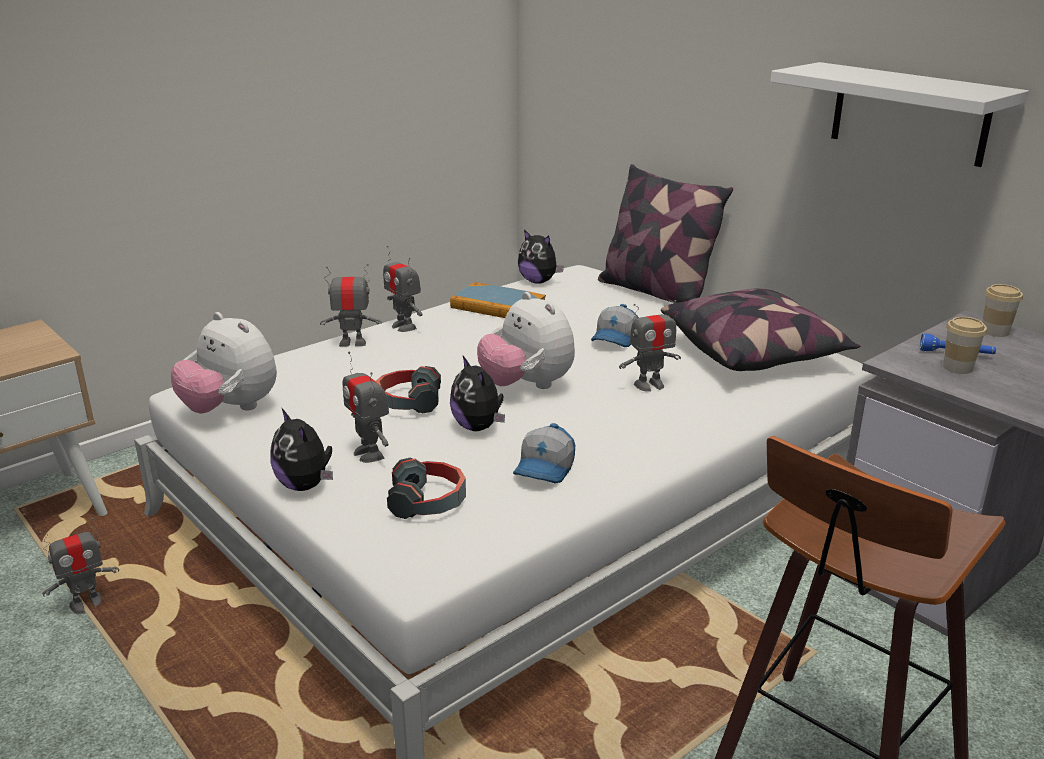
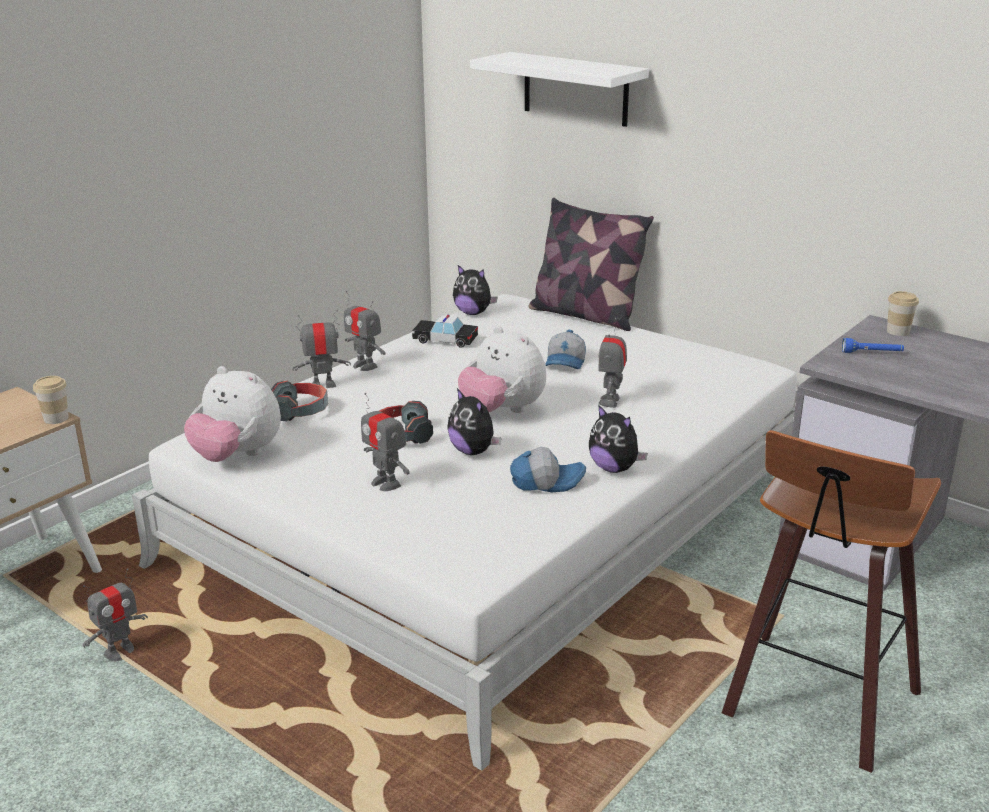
camera: 10 degrees left, 0 degrees up
plush toy [270,409,333,491] -> plush toy moved to [589,405,648,473]
headphones [387,457,466,519] -> headphones moved to [271,381,328,421]
book [450,282,546,318] -> toy car [412,315,478,348]
cap [513,423,575,484] -> cap turned 105 degrees counterclockwise [510,447,586,492]
toy robot [619,300,681,392] -> toy robot turned 135 degrees clockwise [598,318,627,408]
pillow [661,289,860,371] -> none
white shelf [770,62,1029,167] -> white shelf moved to [470,52,649,127]
cup [943,317,987,374] -> cup moved to [33,376,69,424]

